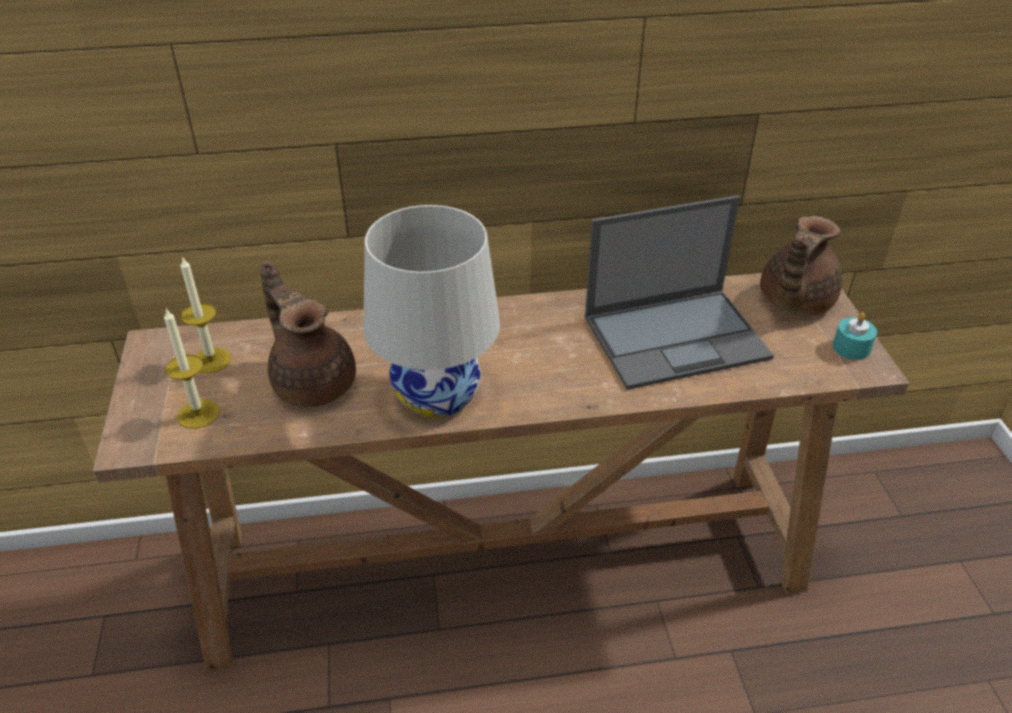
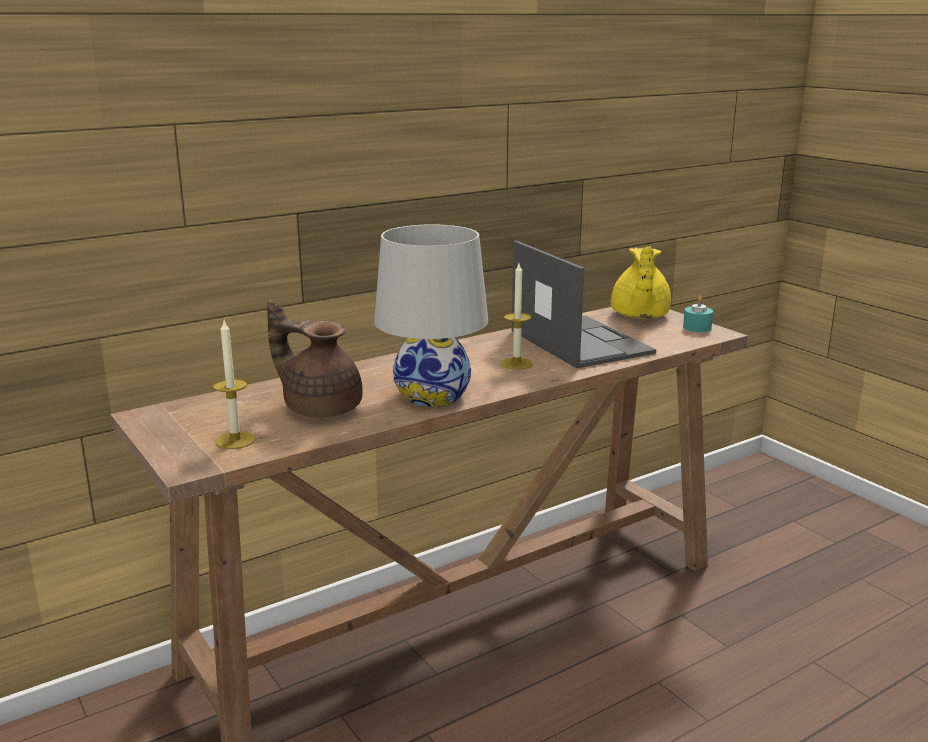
camera: 25 degrees left, 20 degrees down
candle [180,256,231,374] -> candle moved to [501,263,533,370]
laptop [585,195,774,390] -> laptop turned 75 degrees counterclockwise [512,240,656,368]
brown teapot [760,216,842,316] -> yellow teapot [611,246,671,319]

